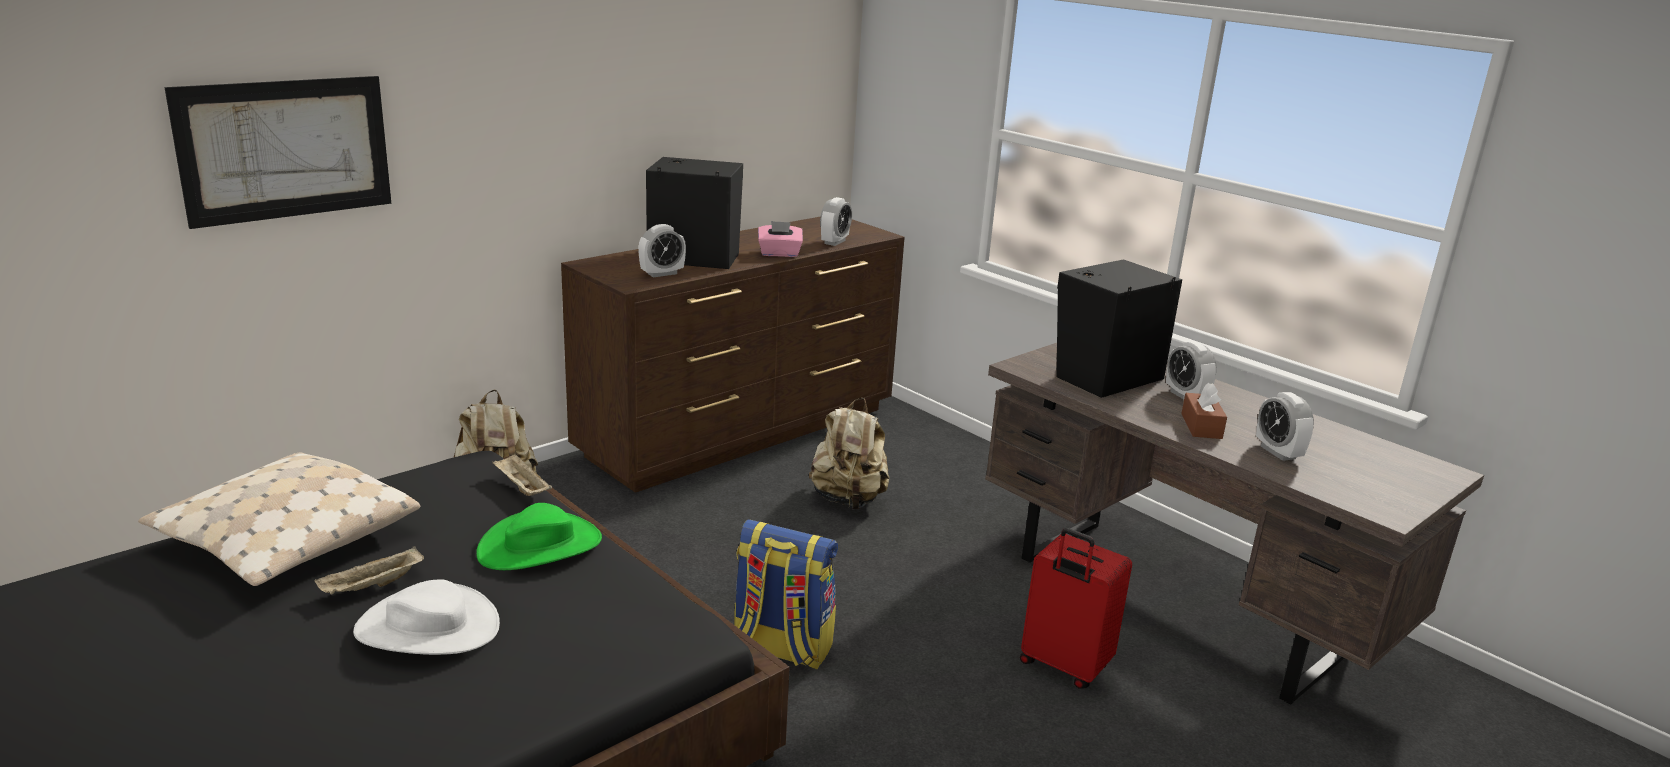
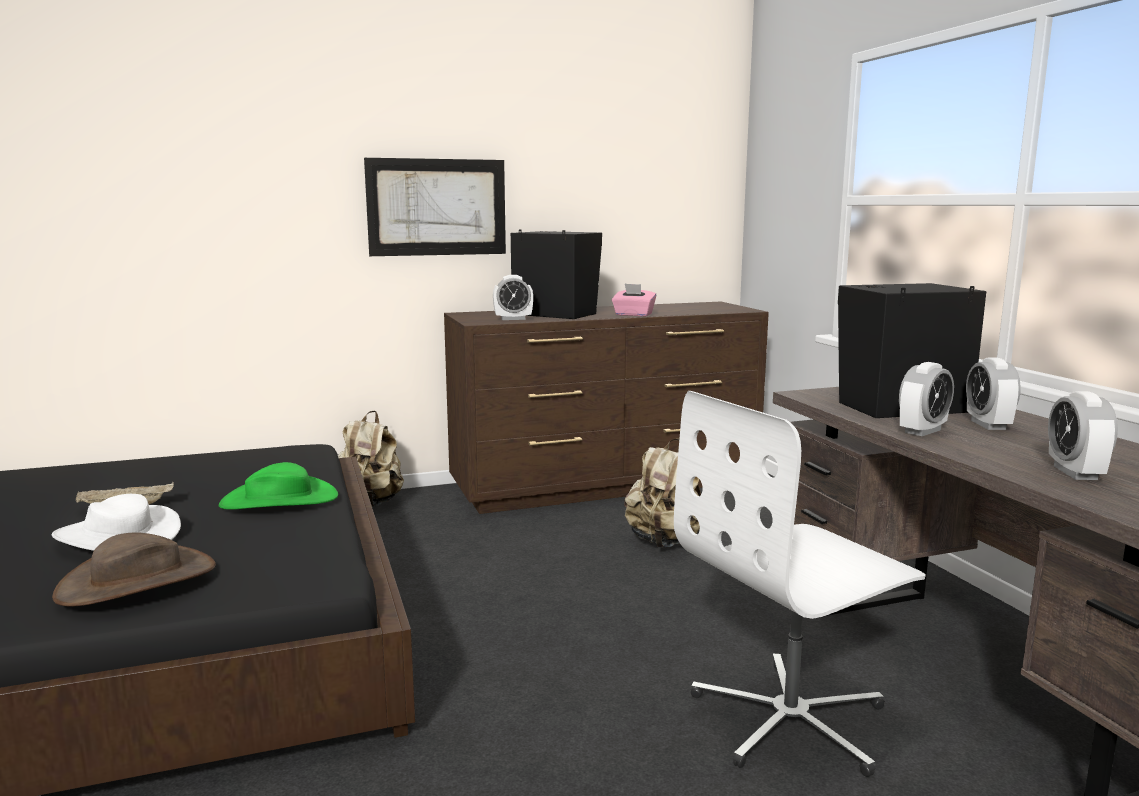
camera: 25 degrees right, 10 degrees down
beige pillow [138,453,420,586] -> none
picture [164,76,391,229] -> picture moved to [364,158,506,256]
beige tray [493,454,552,496] -> none
backpack [735,519,838,669] -> none
alarm clock [820,197,852,246] -> alarm clock moved to [899,362,954,436]
red suitcase [1020,528,1132,689] -> white office chair [674,391,926,777]
brown tissue box [1181,383,1227,439] -> none
none -> brown hat [52,532,216,607]

